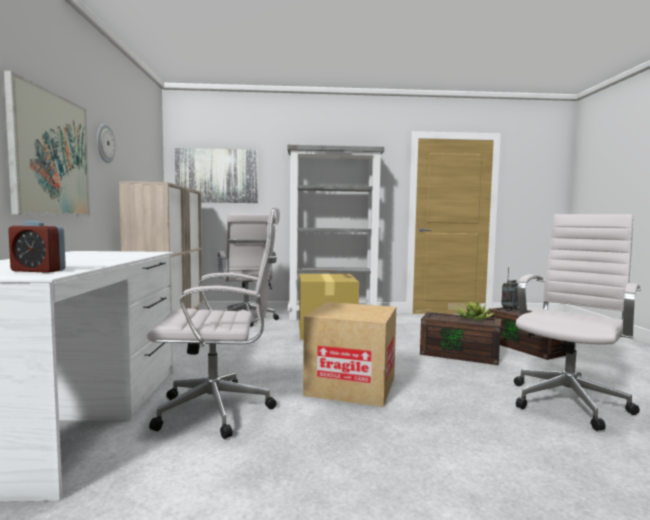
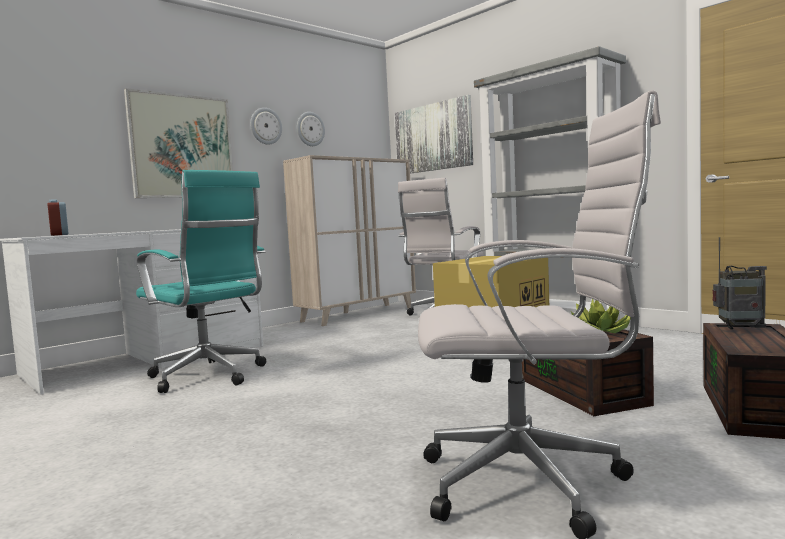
camera: 50 degrees right, 0 degrees up
white office chair [147,207,280,439] -> turquoise office chair [136,170,266,393]
cardboard box [303,302,396,407] -> none
none -> wall clock [297,112,325,146]

